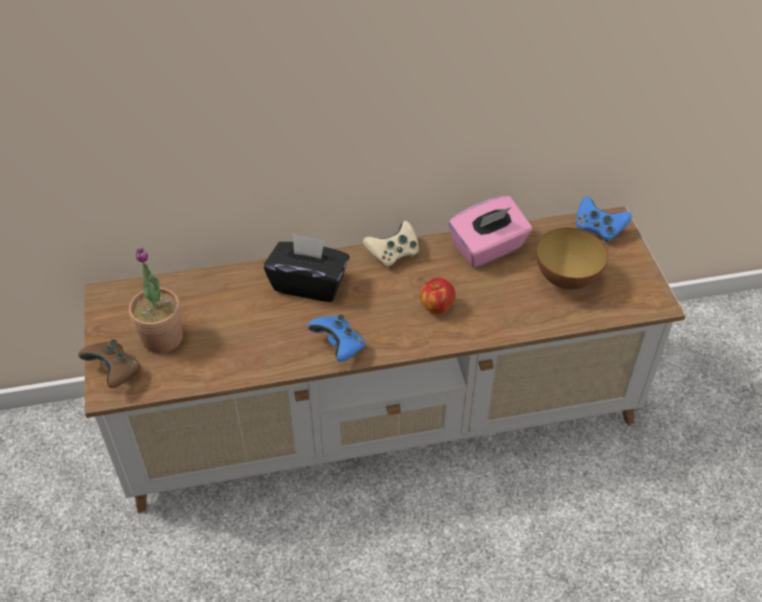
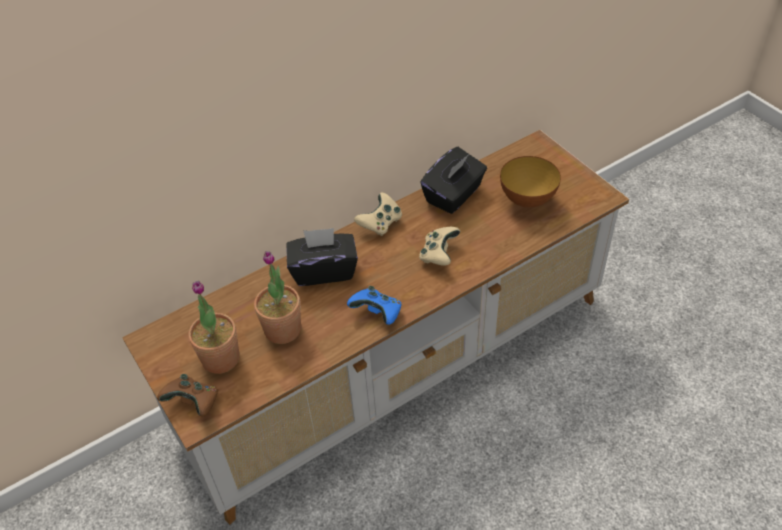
camera: 20 degrees left, 0 degrees up
apple [420,278,455,314] -> beige game controller [419,227,460,266]
pink tissue box [448,196,532,268] -> black tissue box [420,147,487,214]
blue game controller [576,197,632,242] -> none
none -> potted plant [254,251,301,344]

